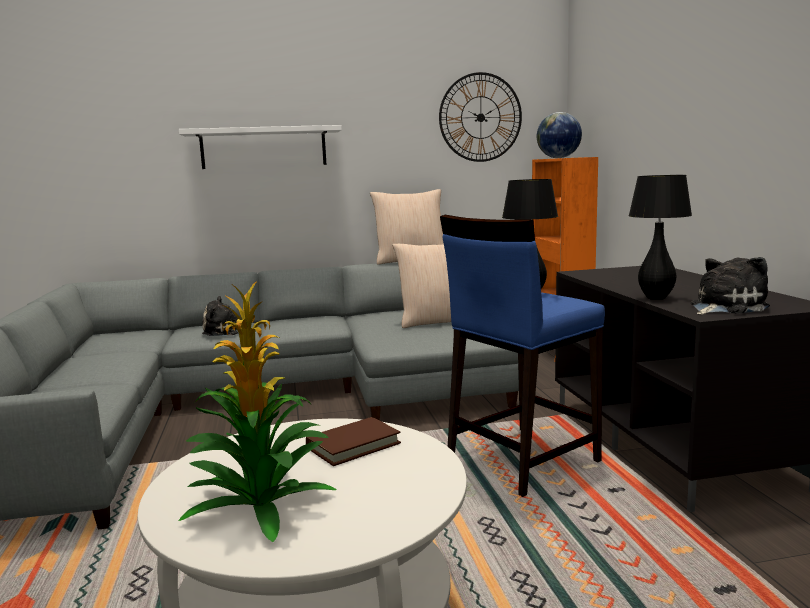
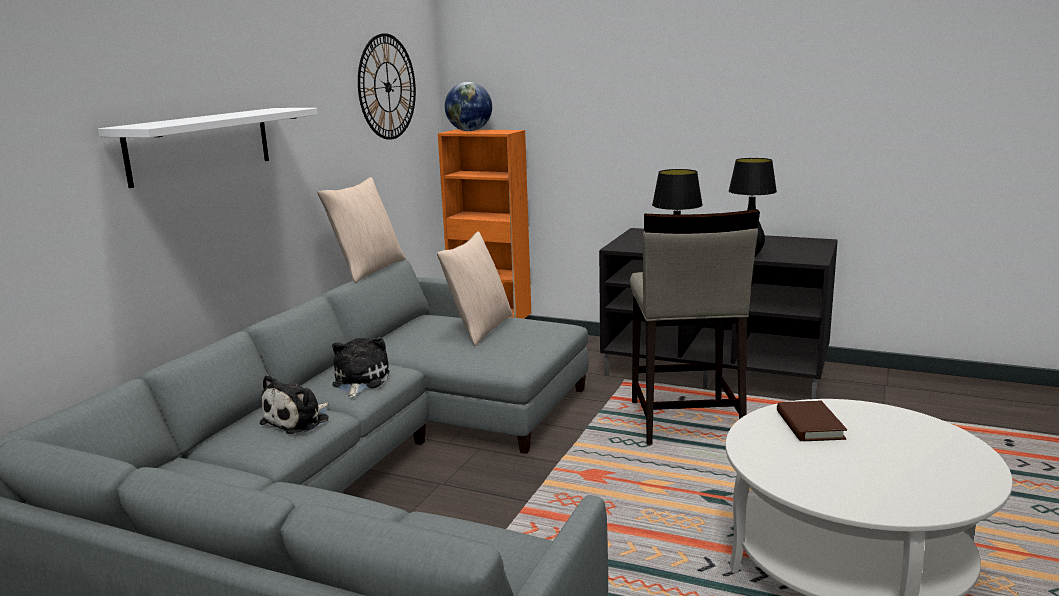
camera: 55 degrees left, 5 degrees up
potted plant [178,281,337,542] -> none
blue stool [440,215,605,497] -> beige stool [630,209,760,445]
plush toy [691,257,770,315] -> plush toy moved to [332,337,389,398]

